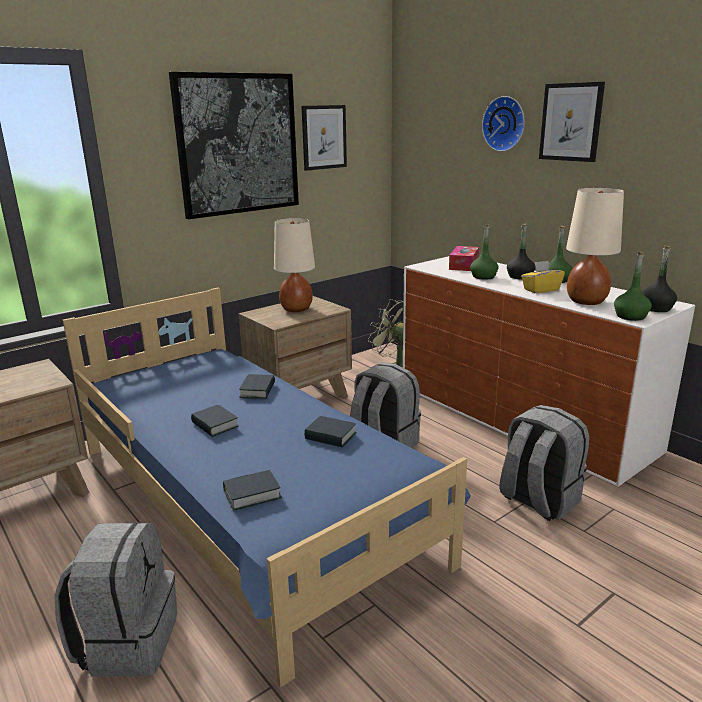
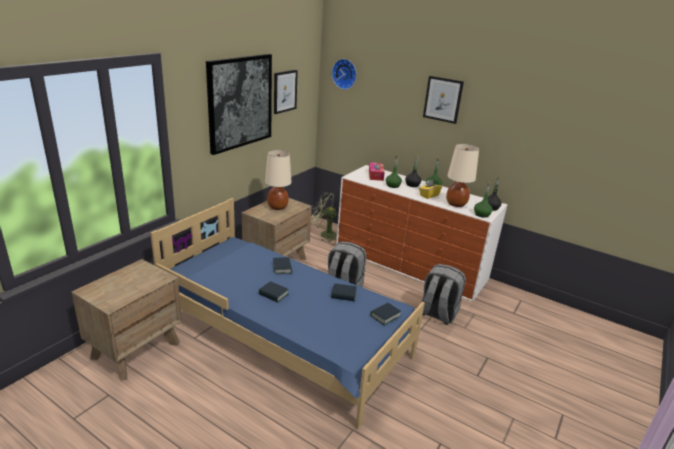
camera: 20 degrees left, 5 degrees up
grey backpack [54,522,177,676] -> none
book [223,470,282,511] -> book moved to [370,303,401,325]
wall clock [482,96,525,152] -> wall clock moved to [332,59,357,90]

